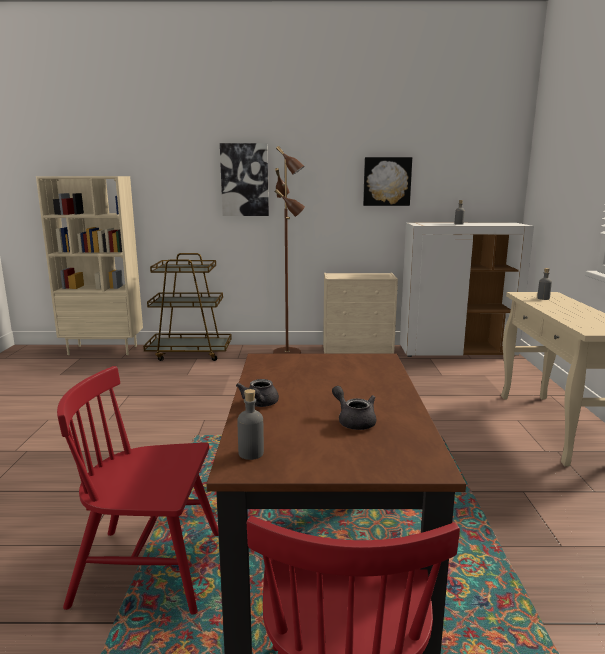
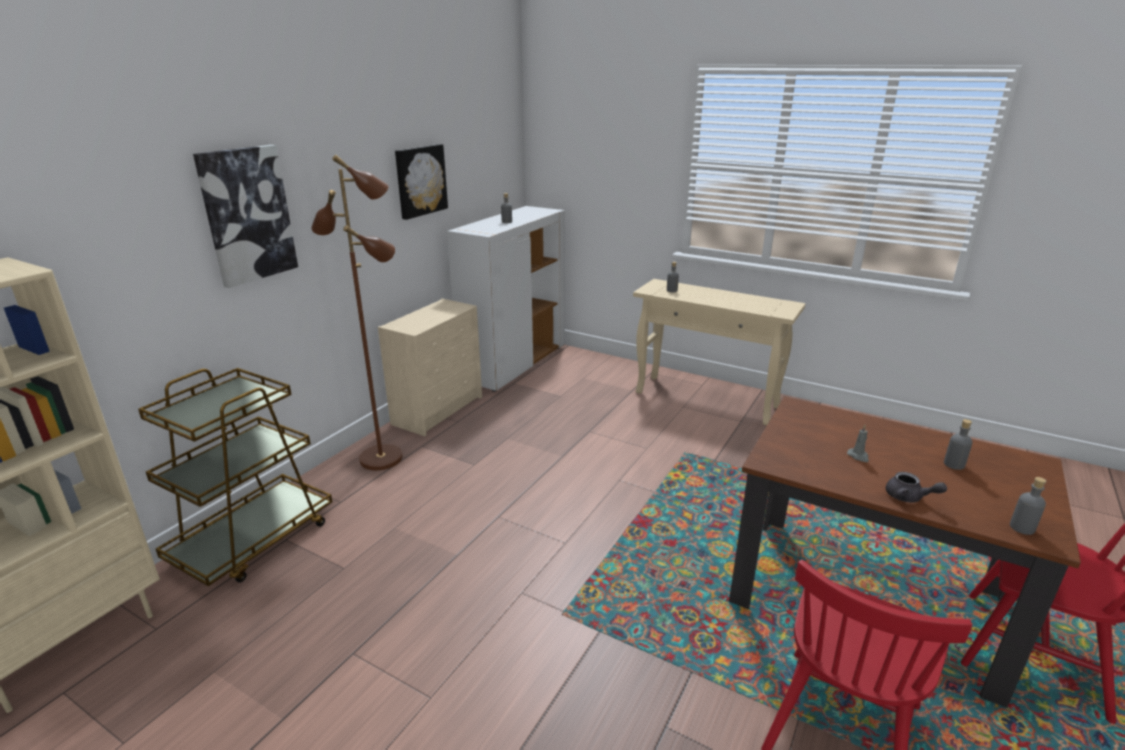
camera: 60 degrees left, 10 degrees up
grey teapot [332,386,376,430] -> grey bottle [944,419,973,470]
none -> grey candle [847,425,869,462]

